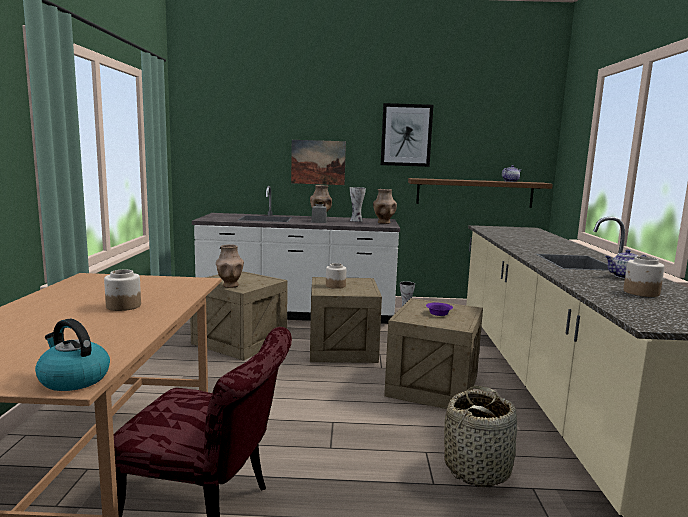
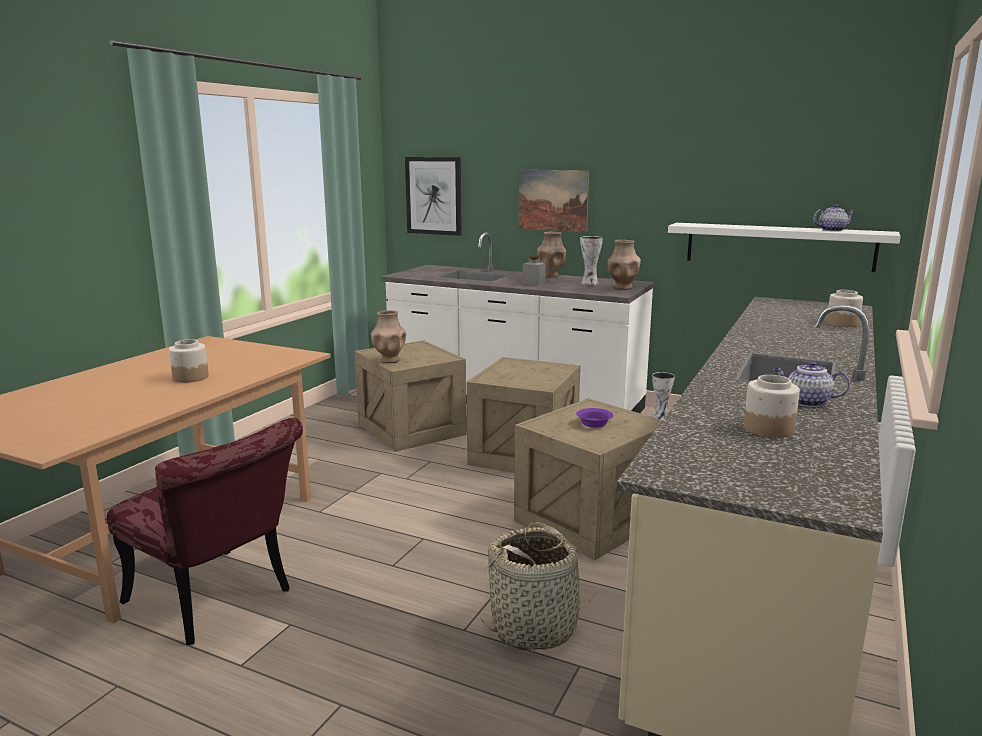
camera: 25 degrees right, 5 degrees up
kettle [35,319,110,391] -> none
jar [326,263,346,289] -> jar moved to [827,290,863,327]
picture [381,103,434,167] -> picture moved to [405,157,462,236]
brown shelf [408,178,553,208] -> white shelf [668,223,900,272]

